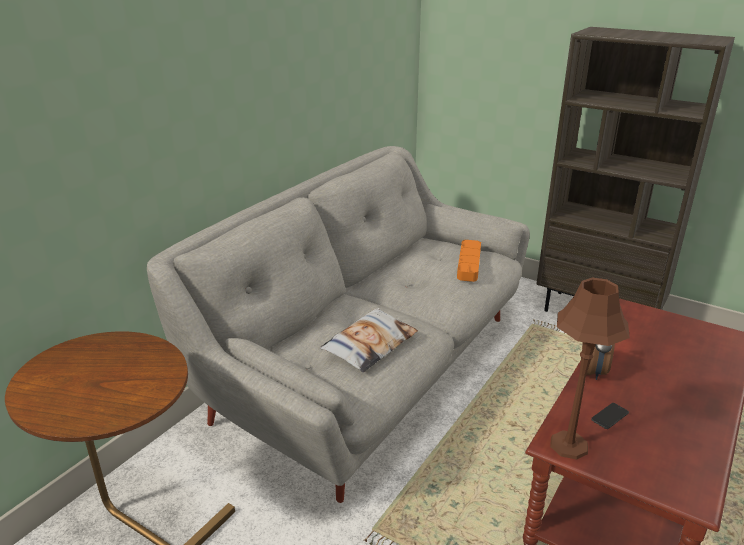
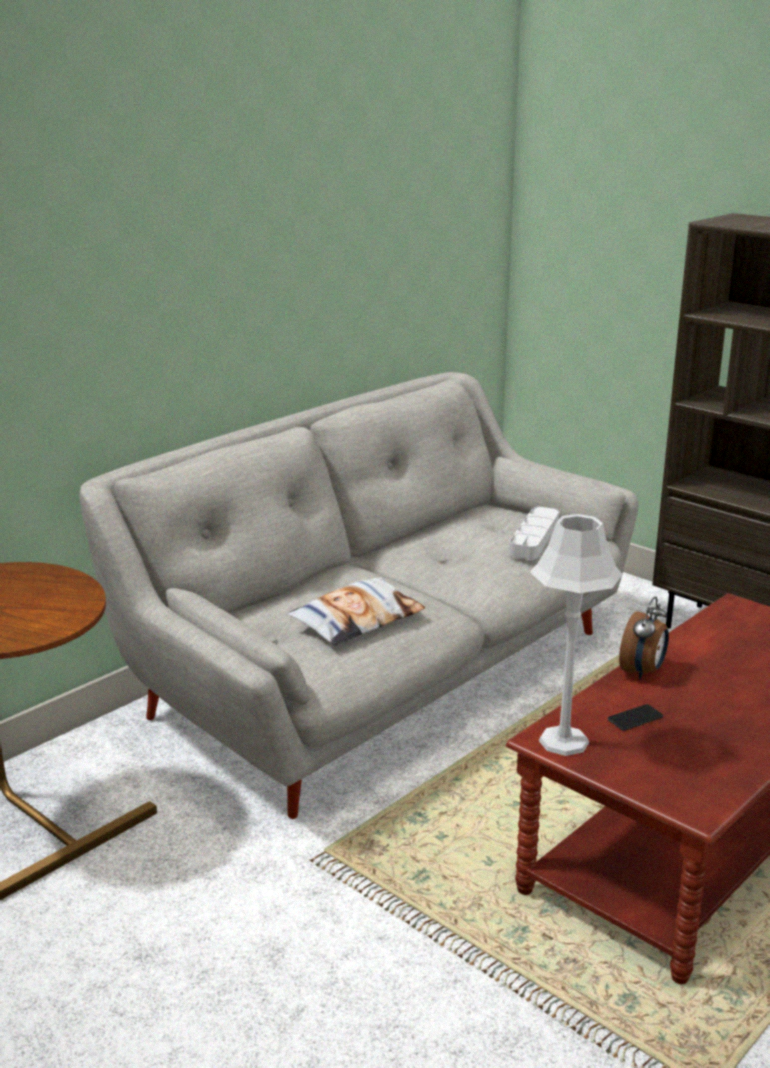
camera: 10 degrees right, 5 degrees down
orange tray [457,240,481,282] -> grey tray [509,507,560,560]
brown table lamp [550,278,630,460] -> grey table lamp [530,514,623,756]

